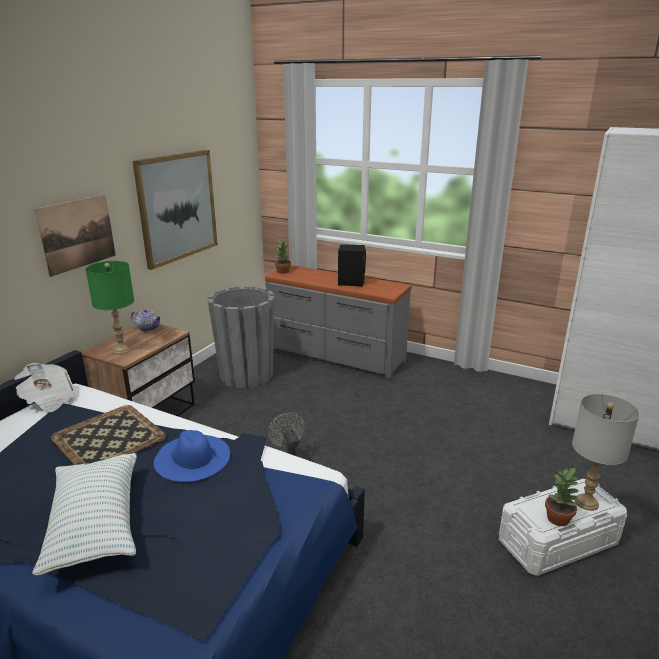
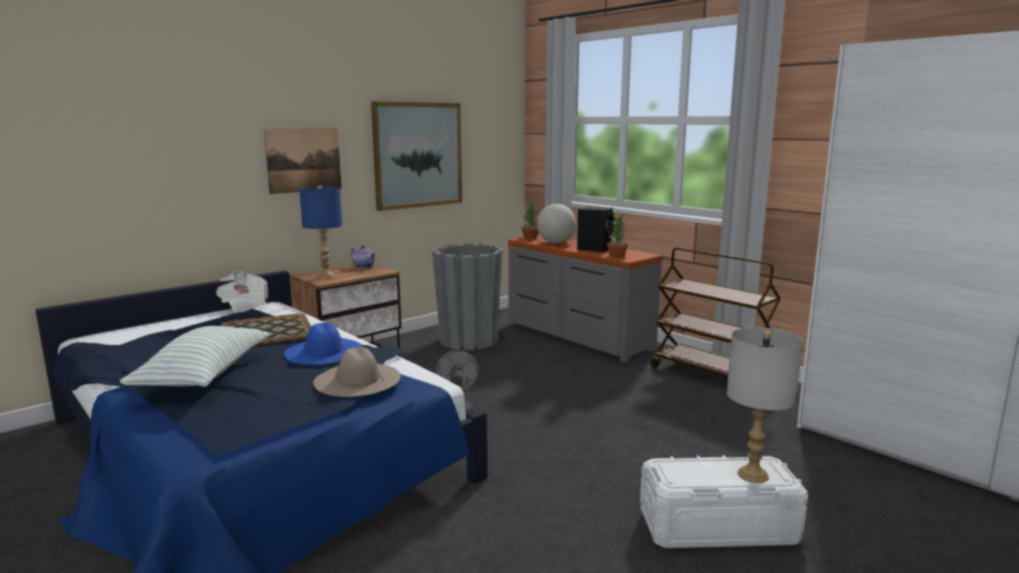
camera: 20 degrees right, 10 degrees down
green table lamp [86,261,134,355] -> blue table lamp [299,185,342,279]
potted plant [545,467,580,526] -> potted plant moved to [607,214,628,258]
none -> beige hat [313,347,401,397]
none -> globe [537,204,576,244]
none -> brown cart [651,247,781,378]

